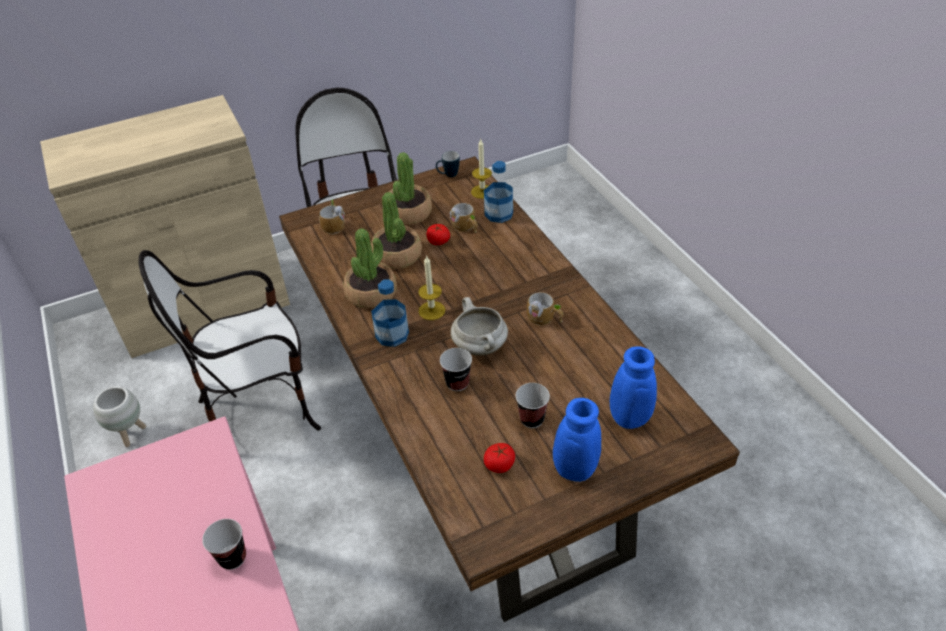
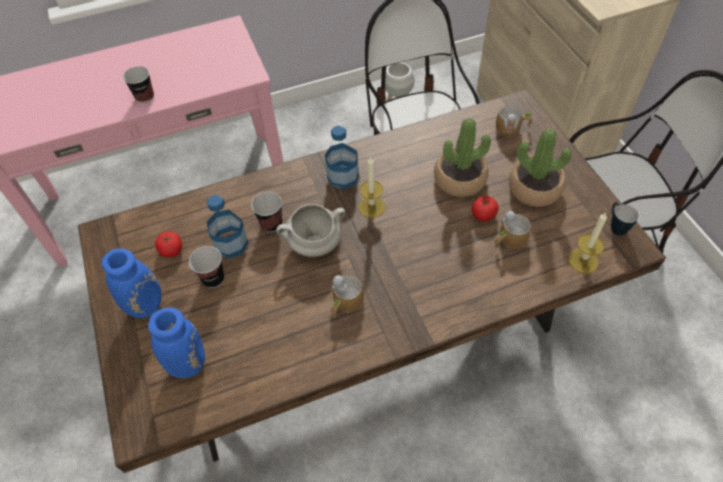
camera: 95 degrees right, 10 degrees up
potted plant [343,229,397,309] -> none
bottle [484,161,513,223] -> bottle moved to [207,195,248,259]

